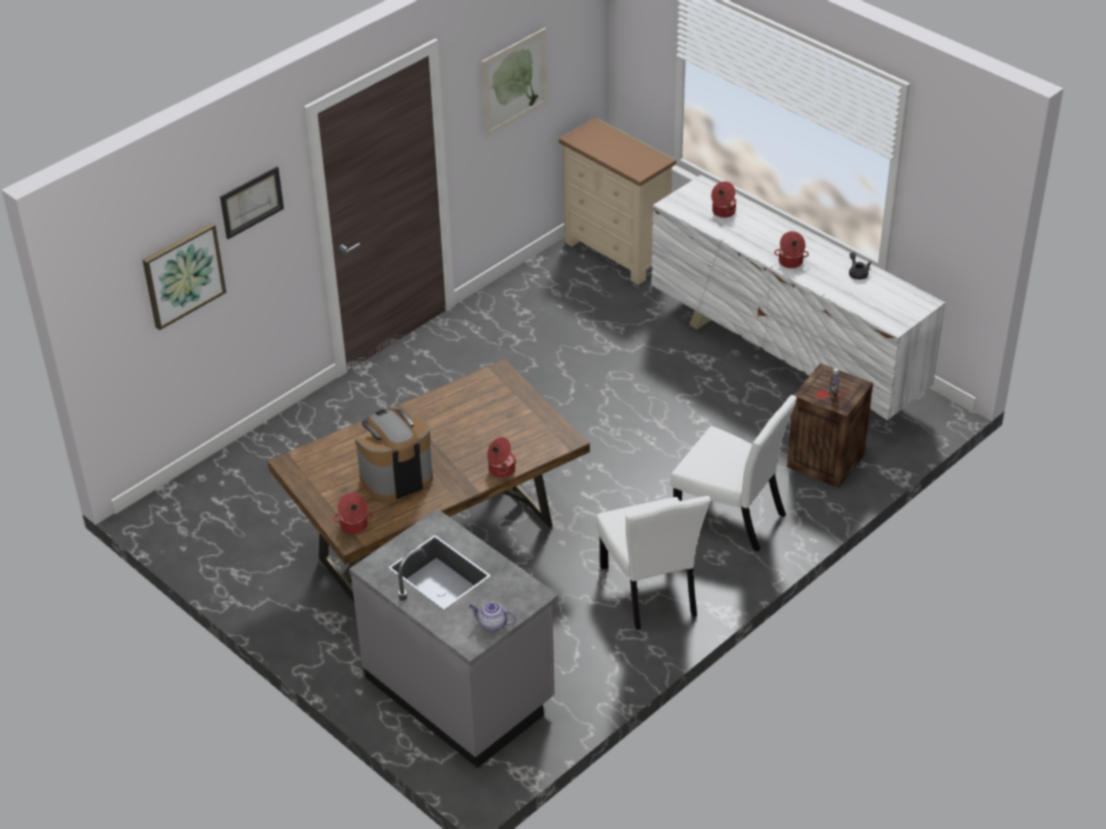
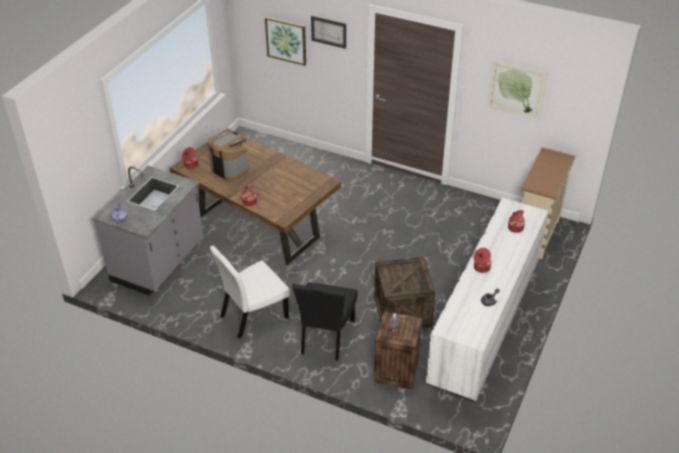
camera: 70 degrees right, 0 degrees up
white chair [670,395,797,551] -> black chair [292,282,357,361]
none -> crate [374,257,435,328]

